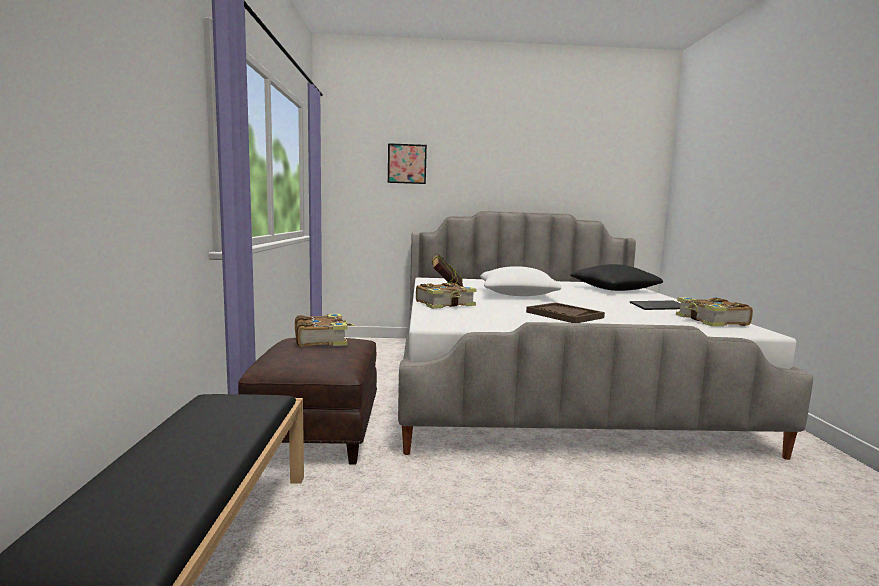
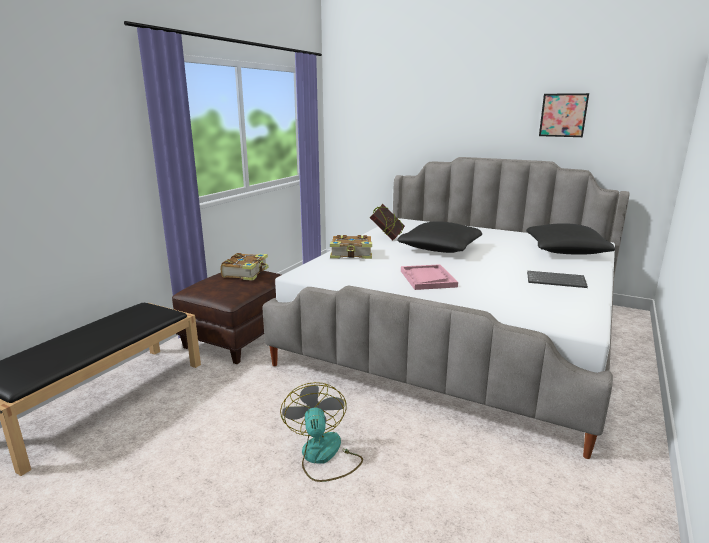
camera: 30 degrees right, 10 degrees up
picture [388,143,427,184] -> picture moved to [539,93,589,137]
white pillow [480,266,561,296] -> black pillow [397,221,482,253]
brown tray [526,303,605,323] -> pink tray [401,264,458,290]
book [676,297,753,327] -> none
none -> fan [280,382,363,482]

